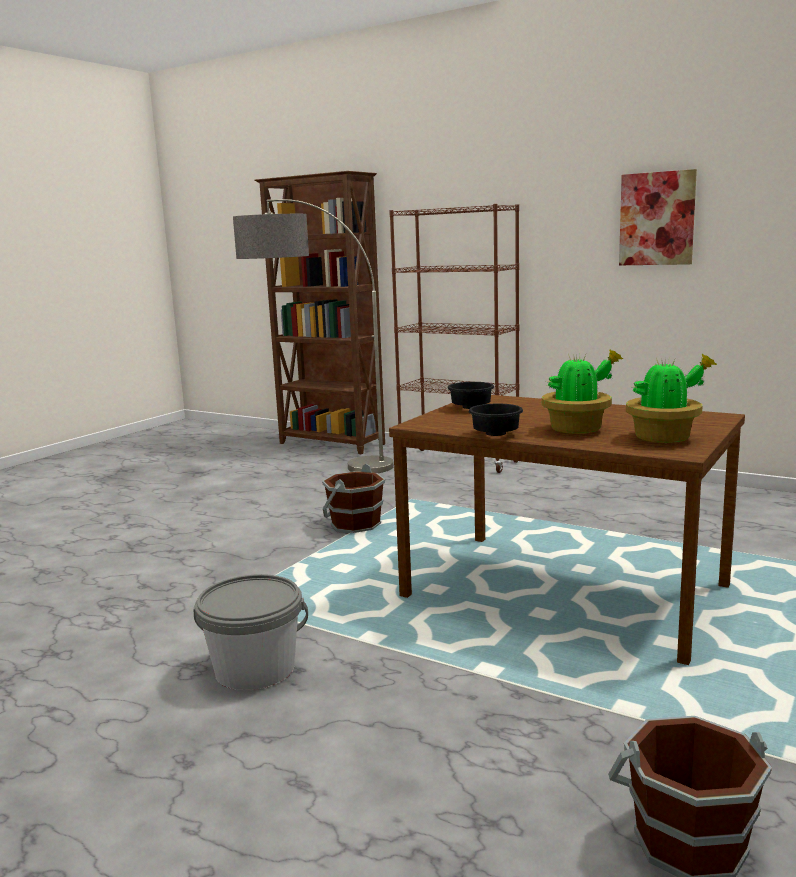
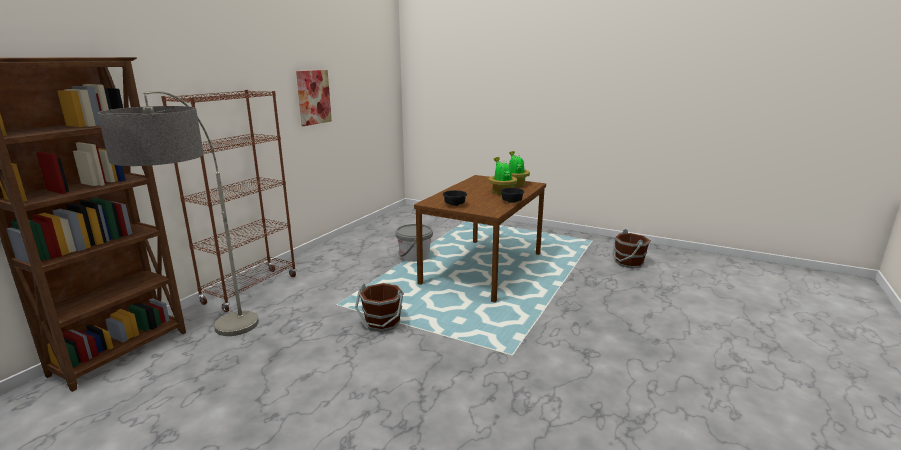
camera: 95 degrees left, 5 degrees up
grey bucket [193,574,308,690] -> grey bucket moved to [395,224,433,262]

